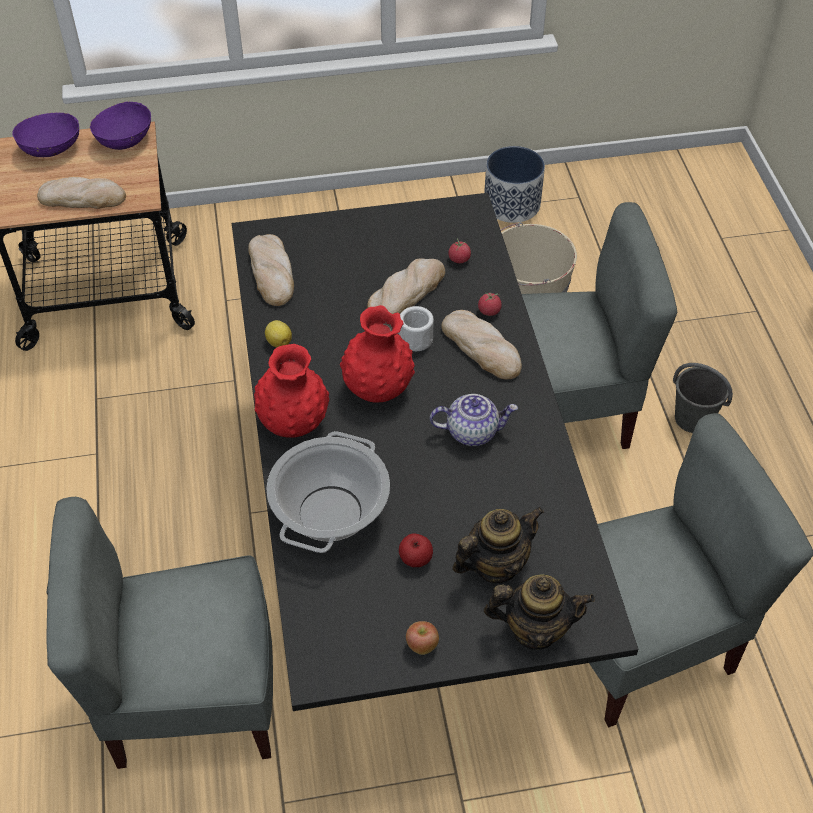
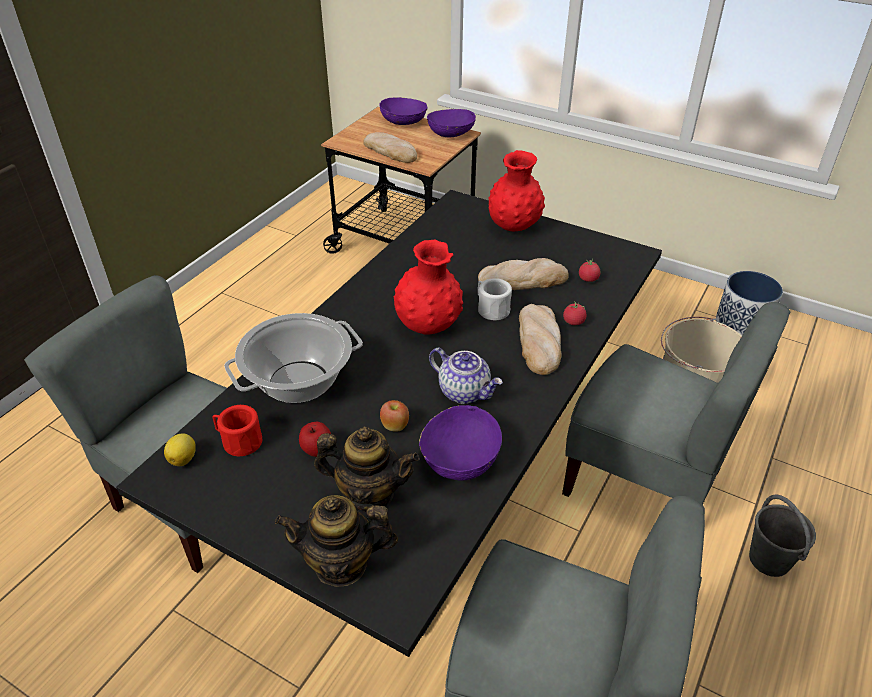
camera: 40 degrees right, 10 degrees down
bread [248,234,294,306] -> none
red vase [254,344,329,438] -> red vase moved to [488,150,545,231]
lemon [265,320,292,347] -> lemon moved to [164,433,196,466]
apple [406,621,439,655] -> apple moved to [380,400,409,432]
teapot [484,574,595,650] -> teapot turned 135 degrees clockwise [275,495,398,587]
none -> red mug [212,405,262,456]
none -> purple bowl [419,405,502,480]

